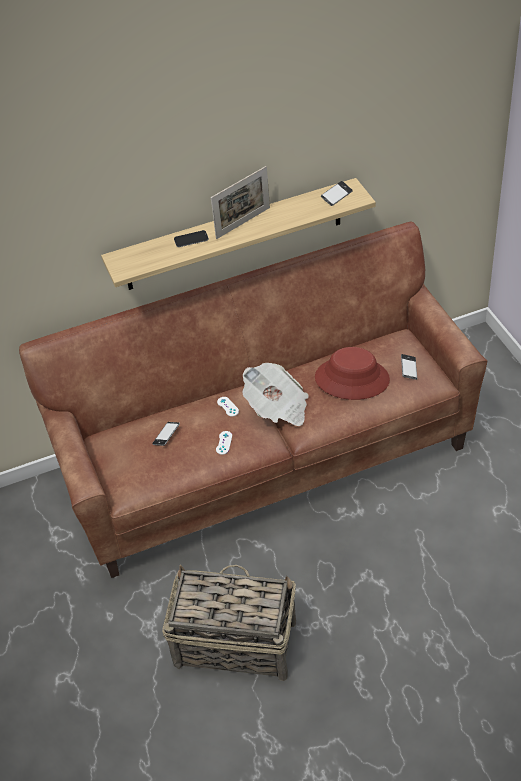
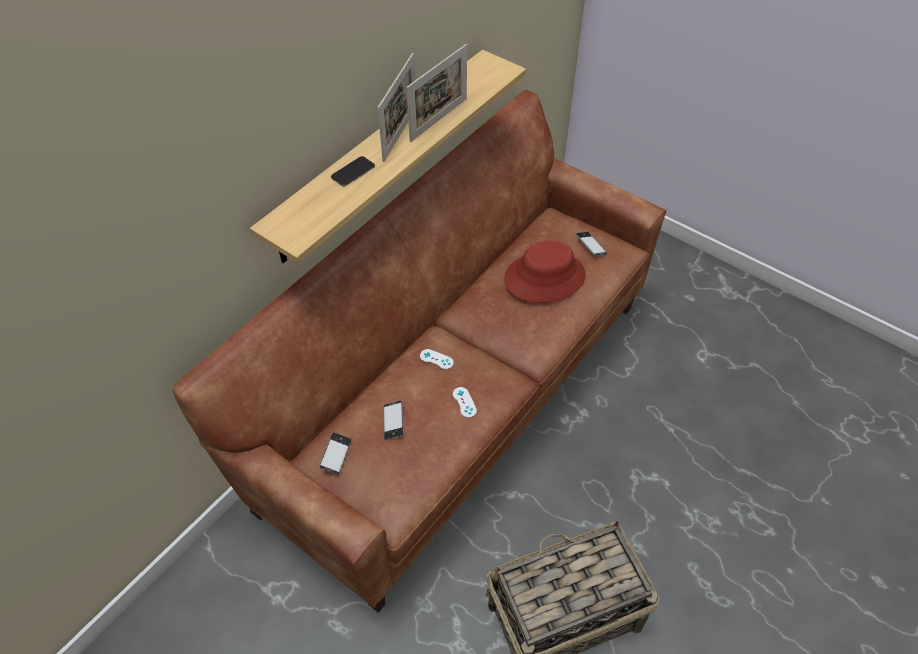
camera: 35 degrees left, 5 degrees up
newspaper [242,363,309,426] -> none
phone [321,181,353,206] -> phone moved to [319,432,351,475]
none -> picture frame [407,44,467,142]

